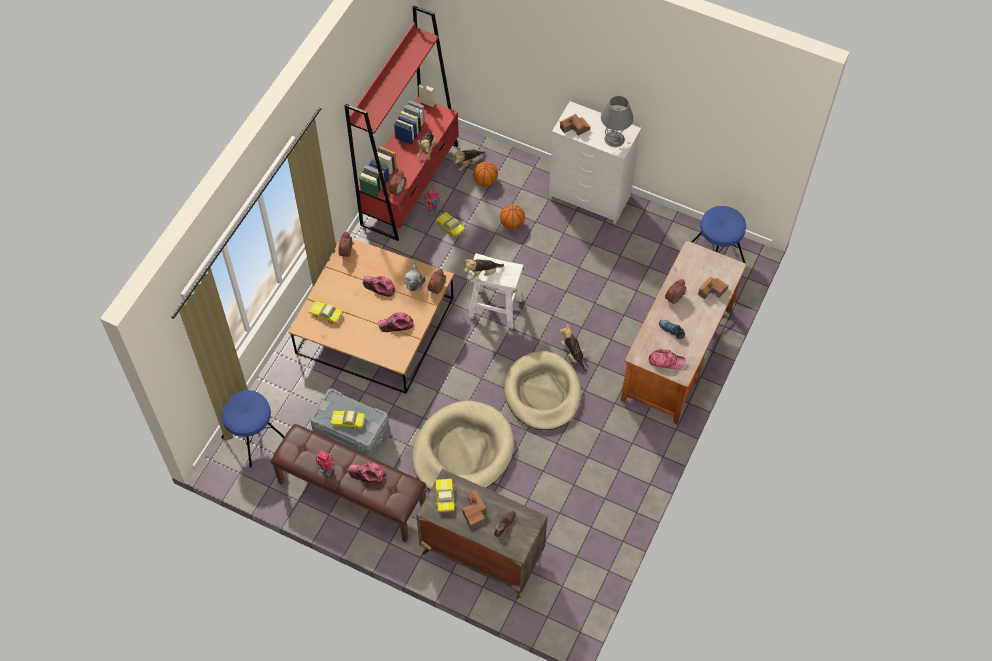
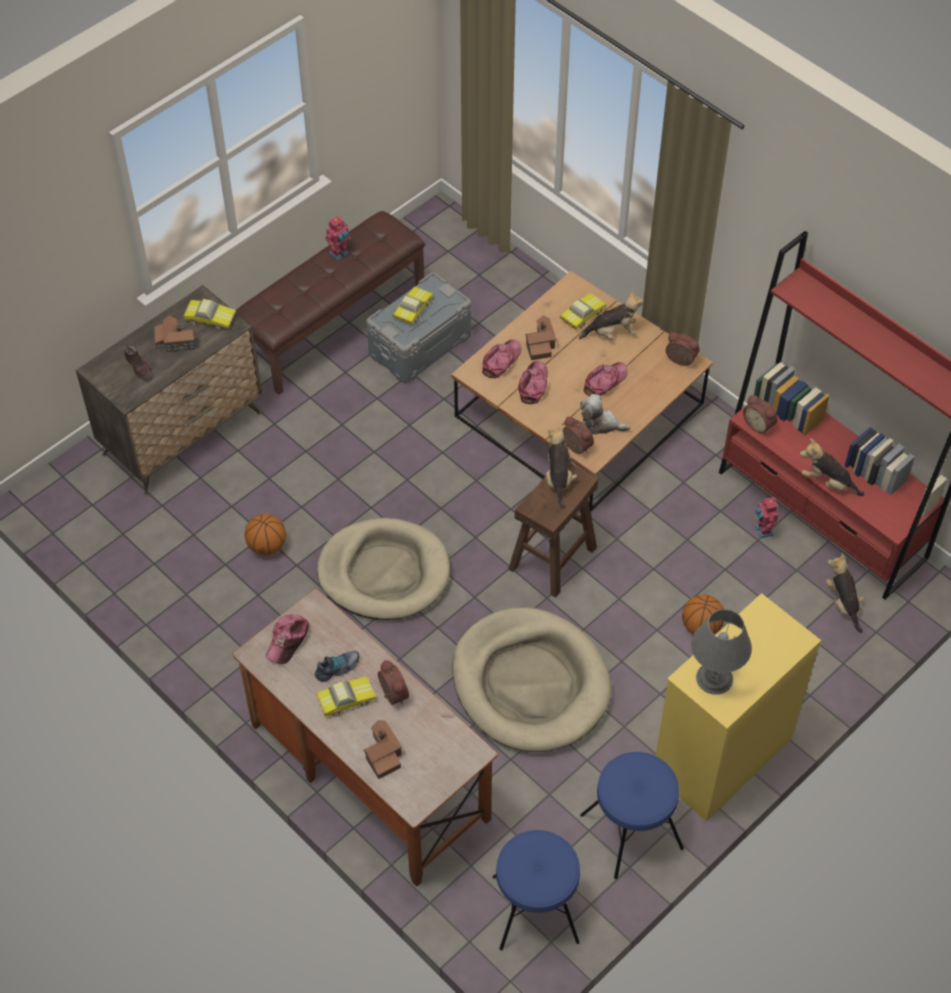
camera: 110 degrees right, 5 degrees down
blue stool [221,390,285,468] -> blue stool moved to [580,752,684,879]
cap [348,462,386,484] -> cap moved to [482,339,521,378]
beige dog bed [412,401,514,490] -> beige dog bed moved to [452,607,612,752]
toy car [436,212,465,238] -> toy car moved to [316,676,376,717]
white stool [467,253,524,329] -> brown stool [508,462,598,598]
basketball [473,162,498,187] -> basketball moved to [244,514,286,555]
white dresser [549,101,641,224] -> yellow dresser [655,593,821,821]
toy house [560,114,590,136] -> toy house moved to [525,315,556,360]
plush toy [560,324,587,372] -> plush toy moved to [579,290,644,339]

